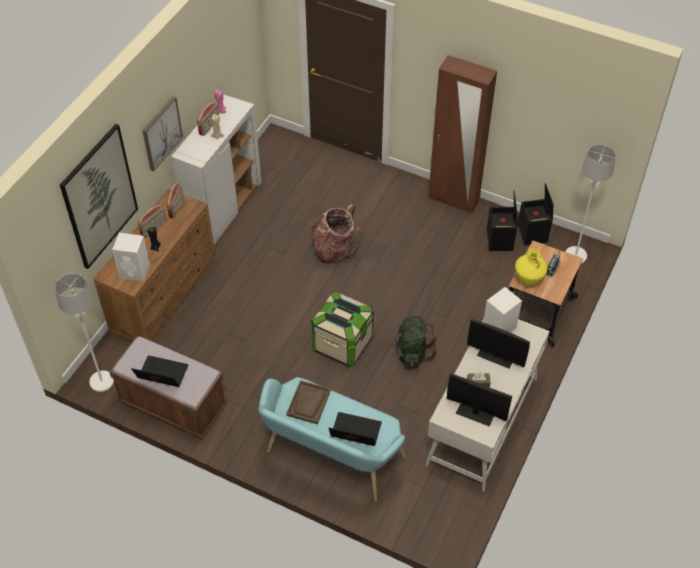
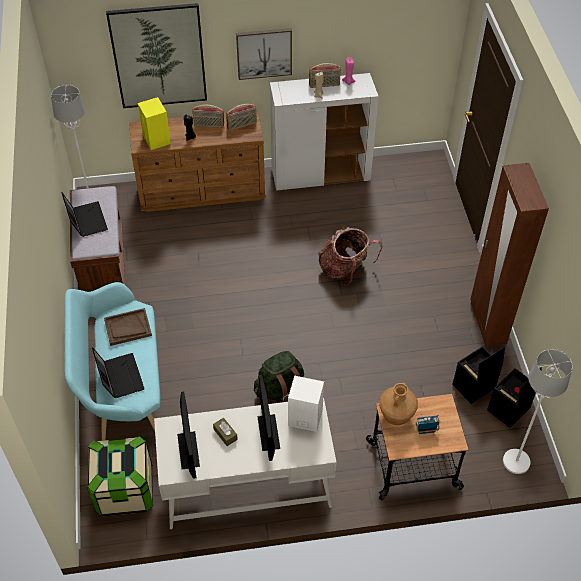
camera: 55 degrees right, 0 degrees up
white speaker [112,233,150,281] -> yellow speaker [138,97,171,150]
storage box [311,292,374,366] -> storage box moved to [87,436,153,517]
yellow vase [515,248,548,287] -> brown vase [379,383,418,425]

